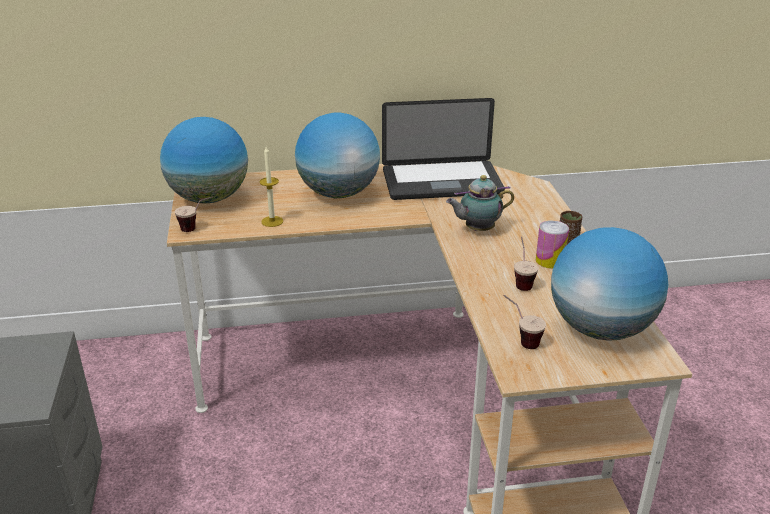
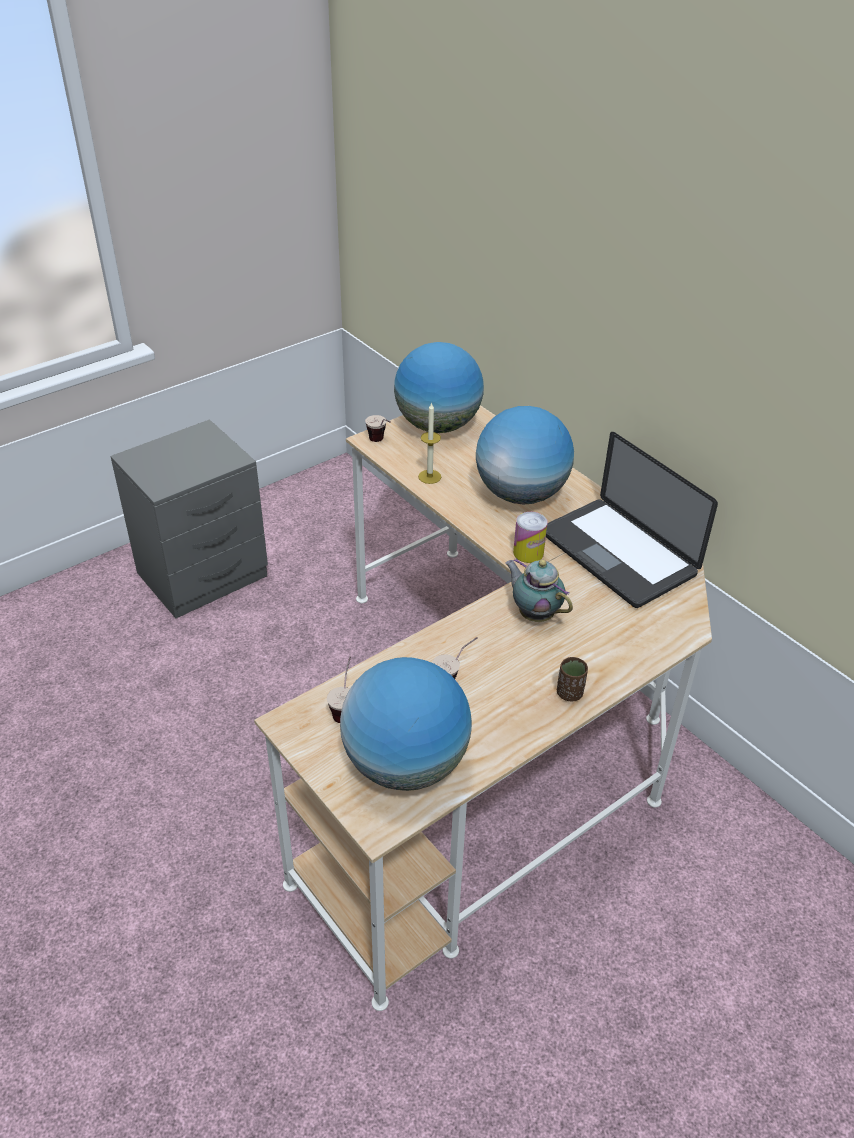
camera: 60 degrees right, 10 degrees up
can [536,220,569,269] -> can moved to [513,512,548,563]

